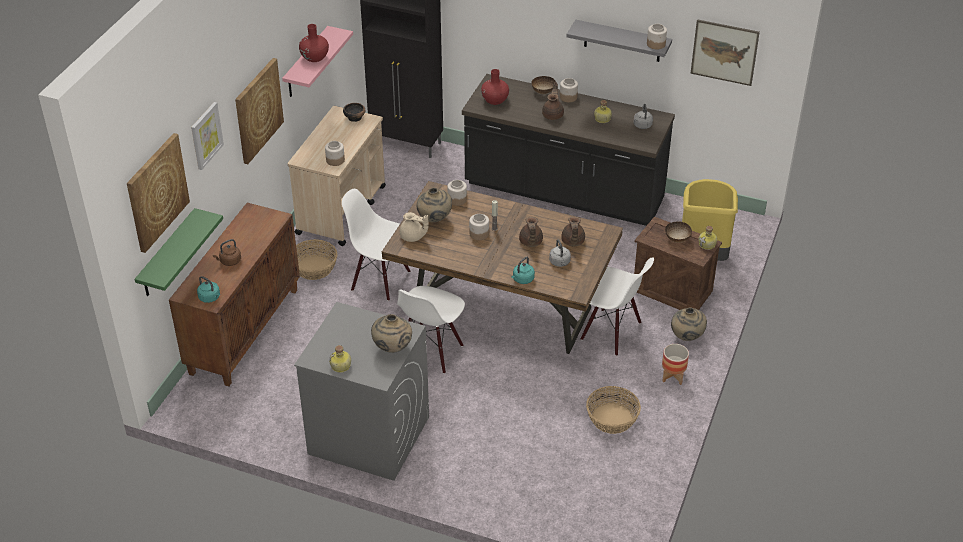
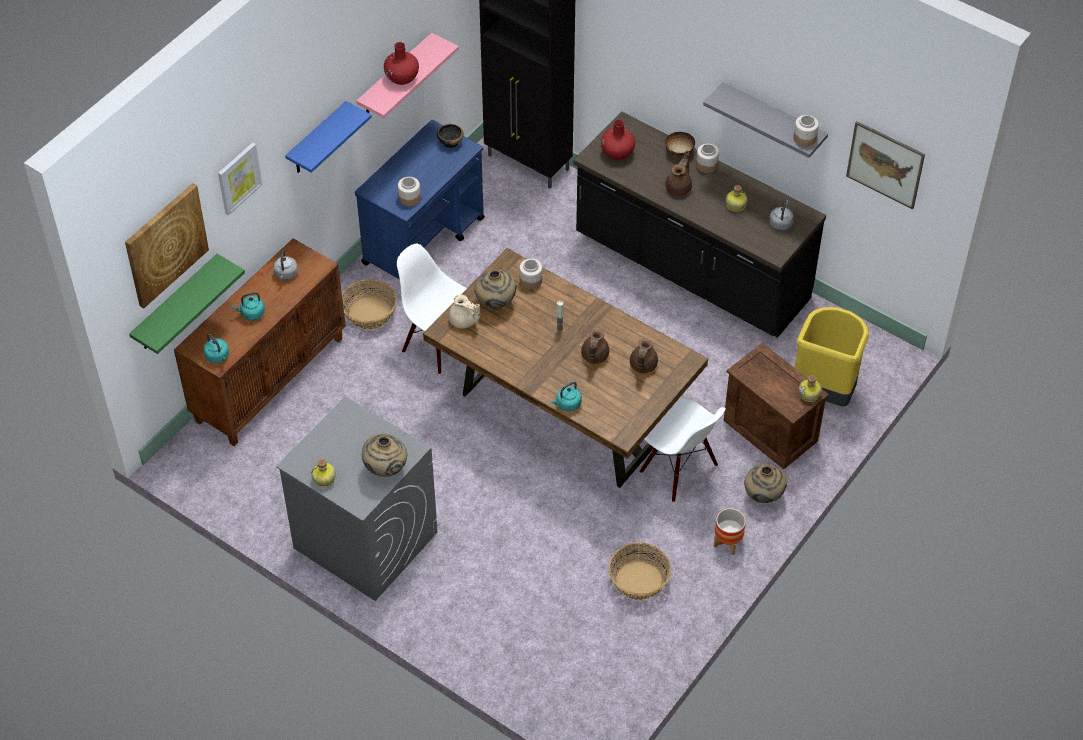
camera: 15 degrees right, 10 degrees up
brown kettle [213,239,241,266] -> turquoise kettle [232,292,265,320]
picture [235,58,284,164] -> blue shelf [285,101,372,173]
beige cart [288,106,386,246] -> blue cart [355,120,485,280]
white chair [397,286,465,374] -> none
jar [469,214,489,240] -> none
grey kettle [549,239,571,267] -> grey kettle moved to [273,250,298,280]
bowl [665,221,692,243] -> none

